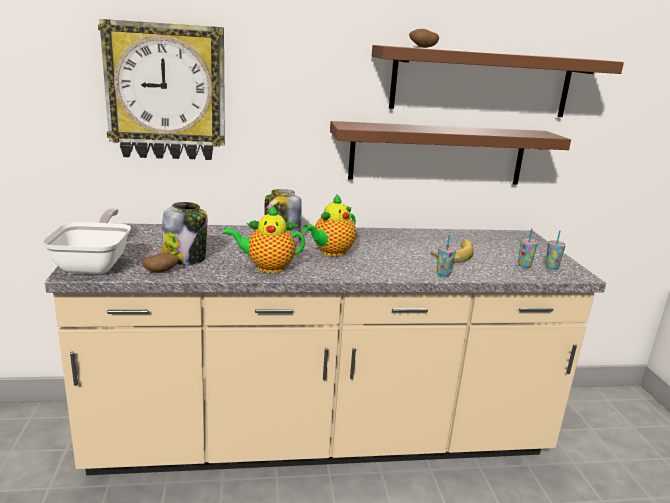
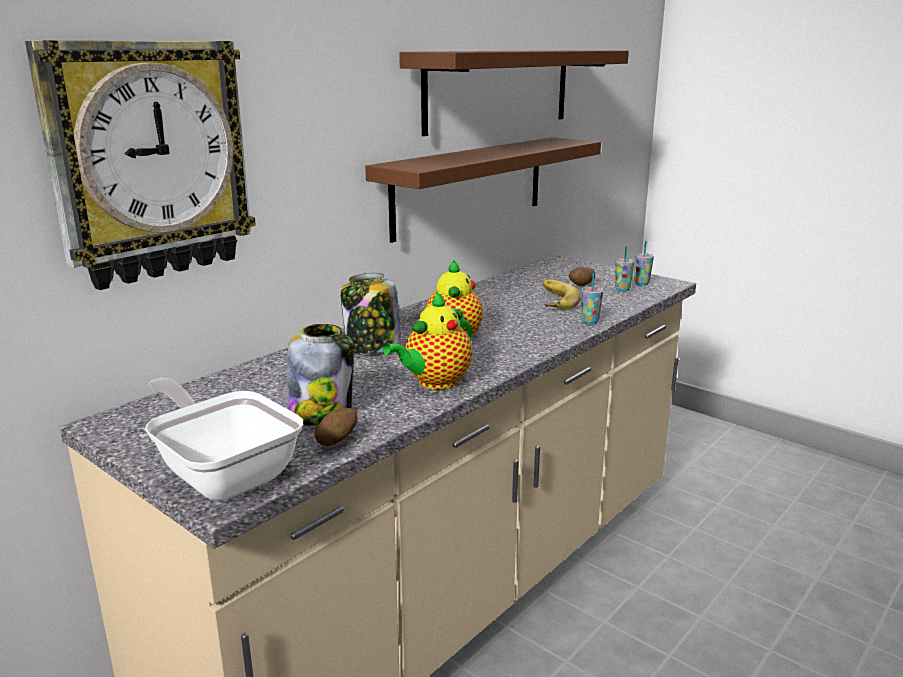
camera: 40 degrees left, 0 degrees up
potato [409,29,439,48] -> potato moved to [569,267,595,286]

